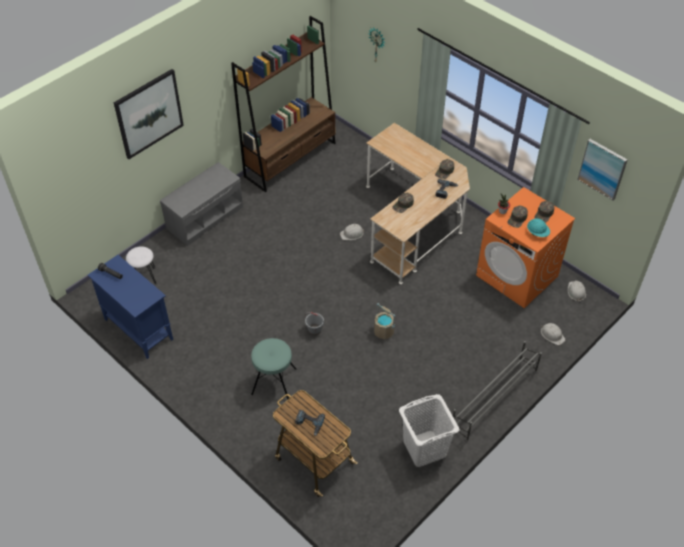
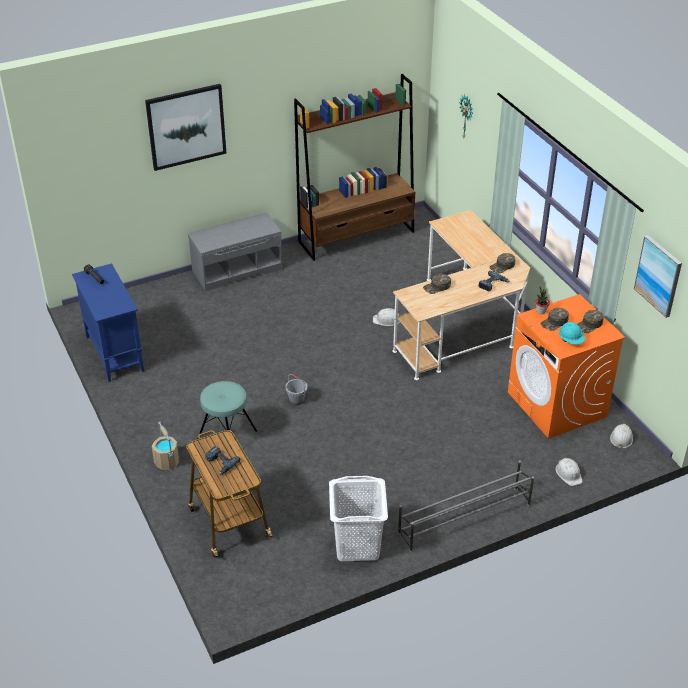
camera: 20 degrees right, 10 degrees down
white stool [126,246,156,284] -> none
beige bucket [374,303,395,339] -> beige bucket moved to [152,422,179,470]

